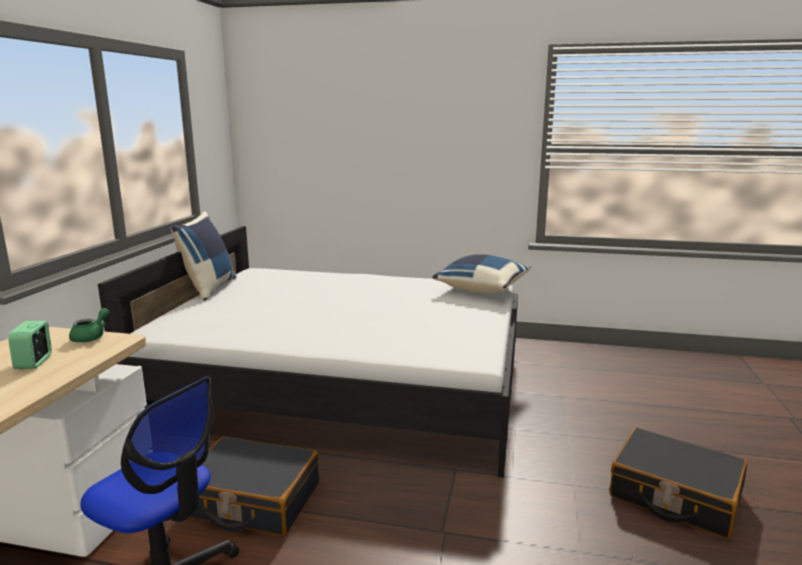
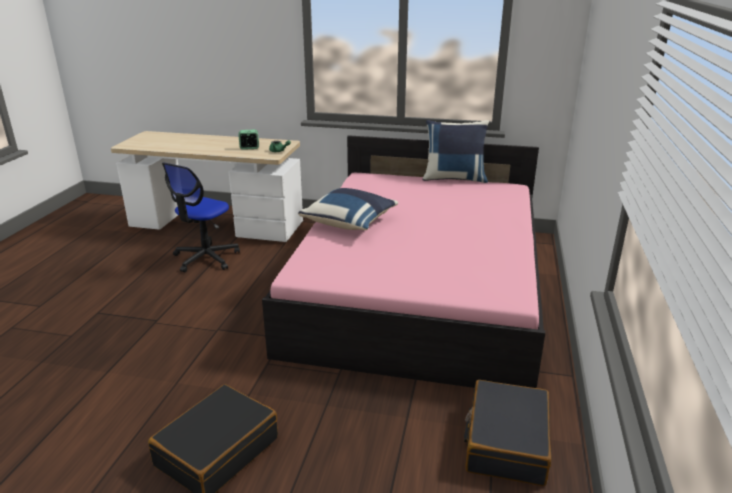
camera: 90 degrees right, 10 degrees up
white bed [98,226,518,478] -> pink bed [262,135,545,388]
black suitcase [188,436,319,536] -> black suitcase moved to [464,380,552,486]
blue pillow [432,254,531,293] -> blue pillow moved to [298,188,398,230]

